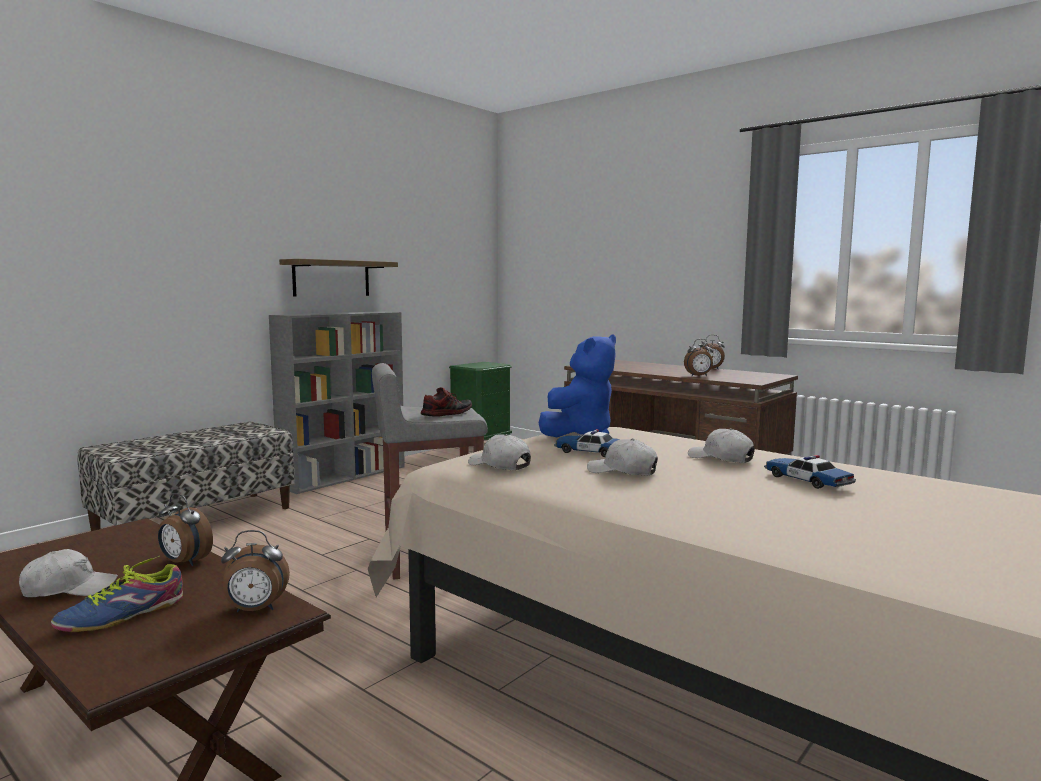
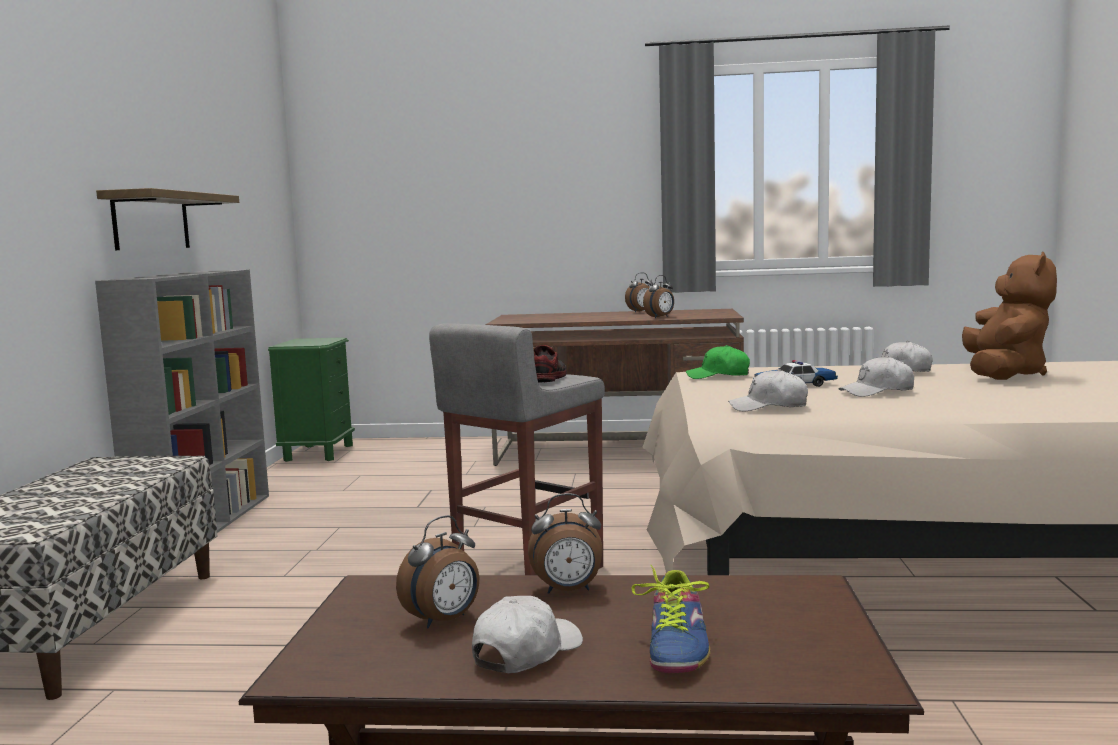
camera: 35 degrees left, 0 degrees up
alarm clock [221,530,290,612] -> alarm clock moved to [396,515,479,629]
blue plush toy [539,334,616,437] -> green cap [686,345,750,379]
toy car [764,455,856,489] -> brown plush toy [962,252,1057,380]

